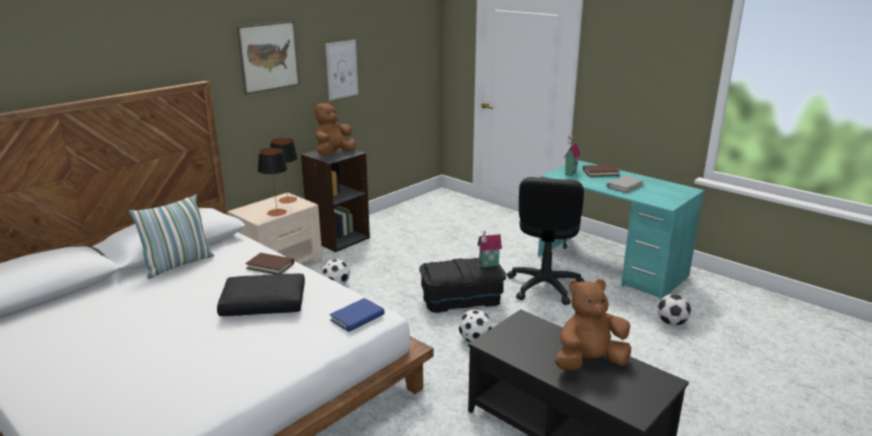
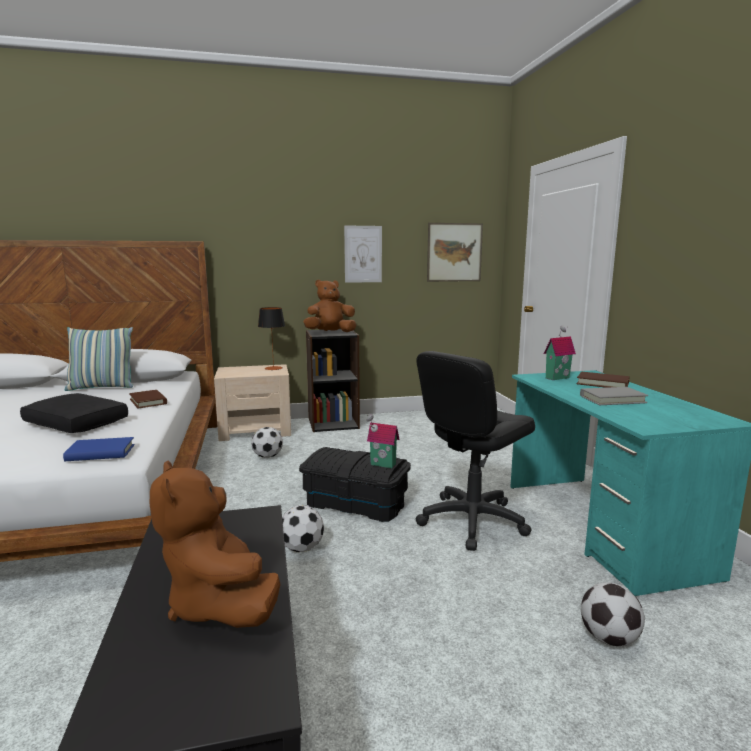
camera: 35 degrees right, 10 degrees down
picture [236,21,300,95] -> picture moved to [427,223,483,282]
table lamp [258,148,287,216] -> none
brown plush toy [555,279,631,370] -> brown plush toy turned 135 degrees counterclockwise [150,460,281,628]

